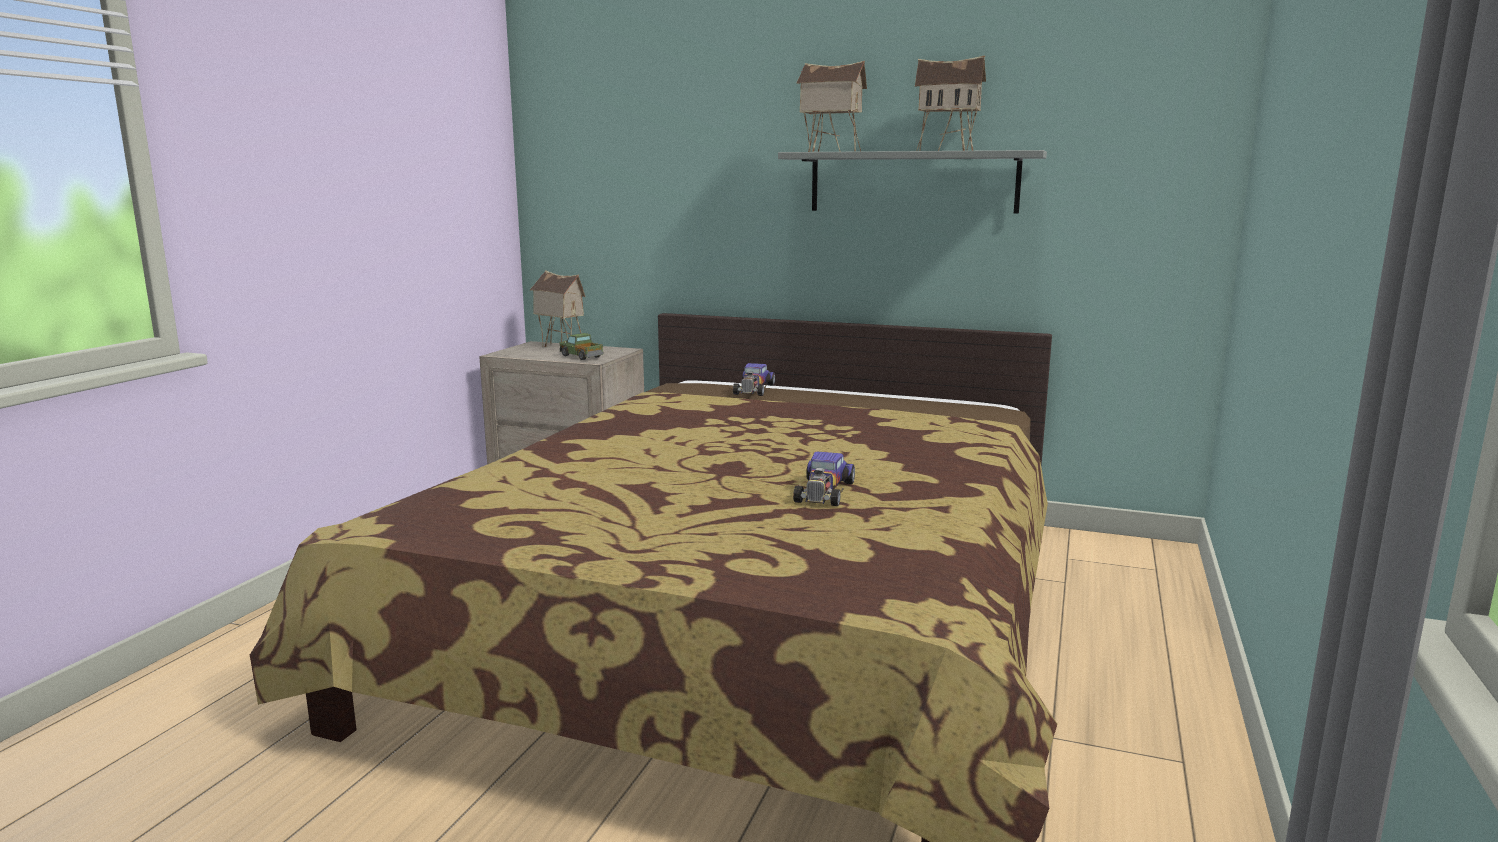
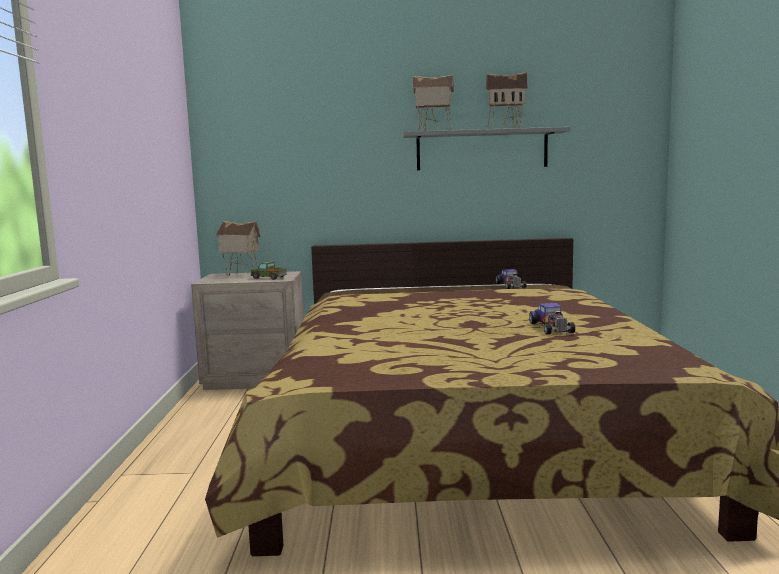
camera: 20 degrees left, 5 degrees down
toy car [733,363,775,396] -> toy car moved to [495,269,527,289]

